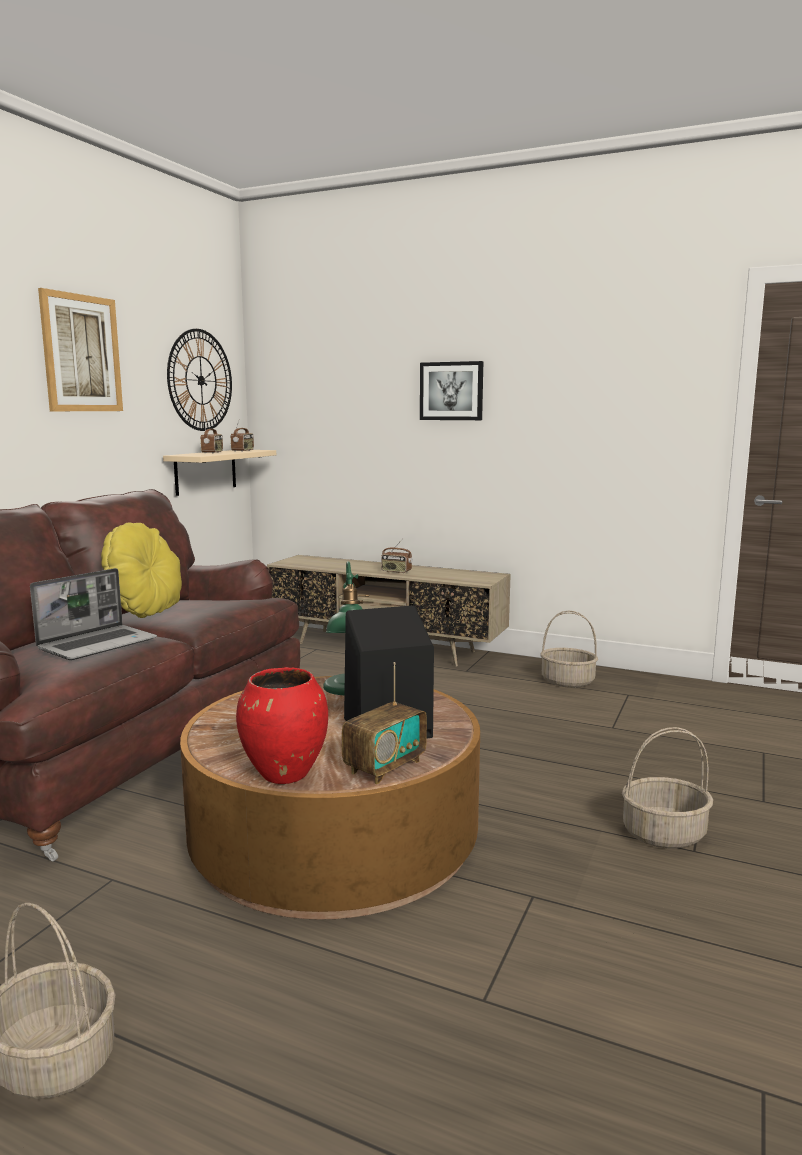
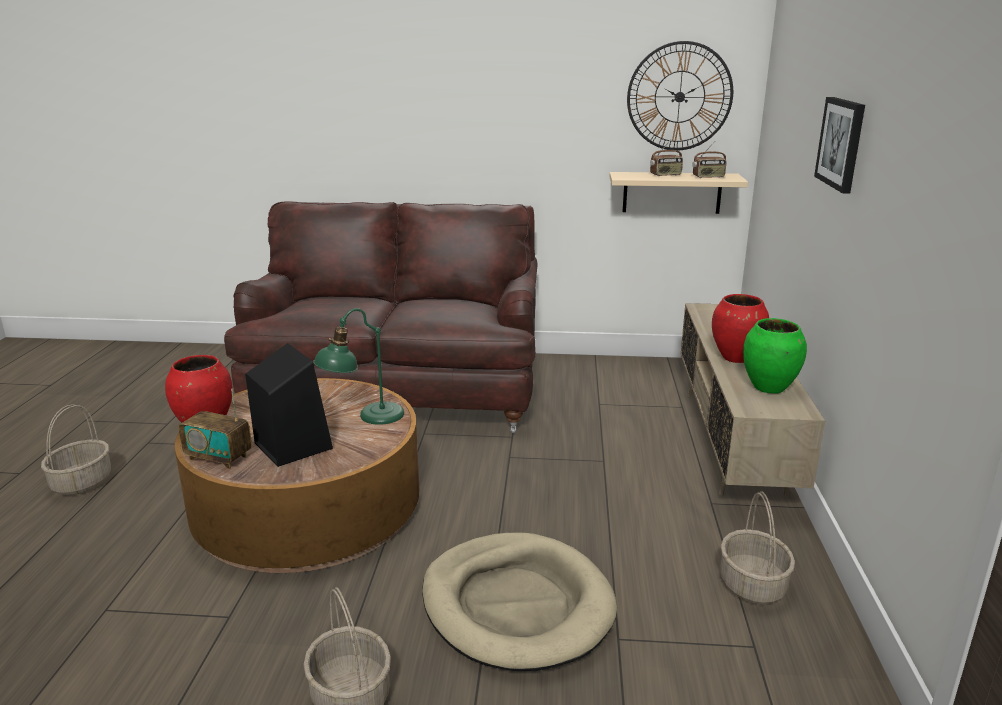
camera: 70 degrees right, 10 degrees up
laptop [30,568,157,660] -> none
picture [38,288,123,411] -> none
yellow pillow [101,523,182,618] -> none
radio [381,539,413,573] -> red vase [712,294,769,363]
none -> beige dog bed [422,533,617,671]
none -> green vase [743,318,807,393]

